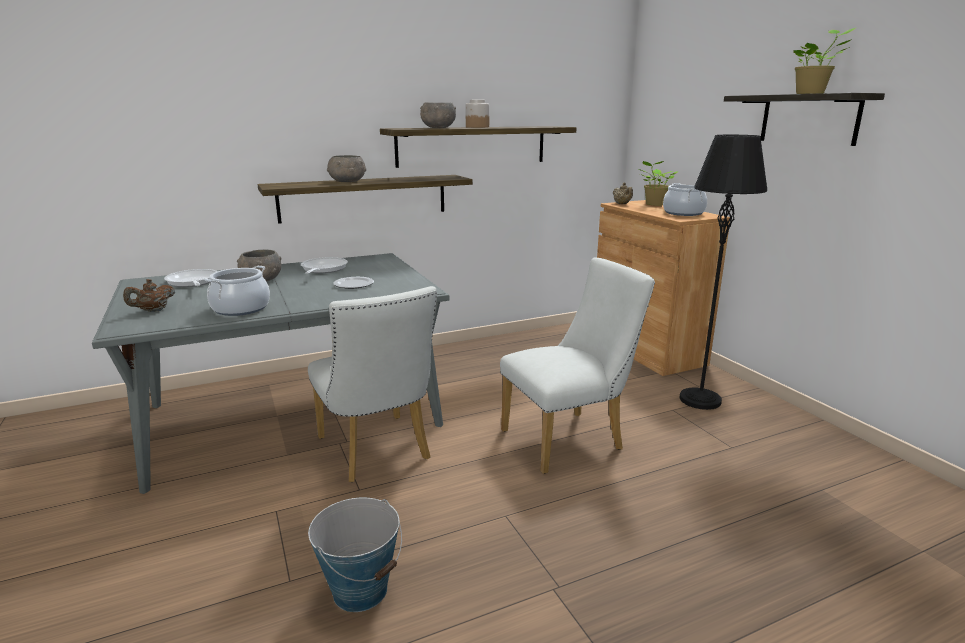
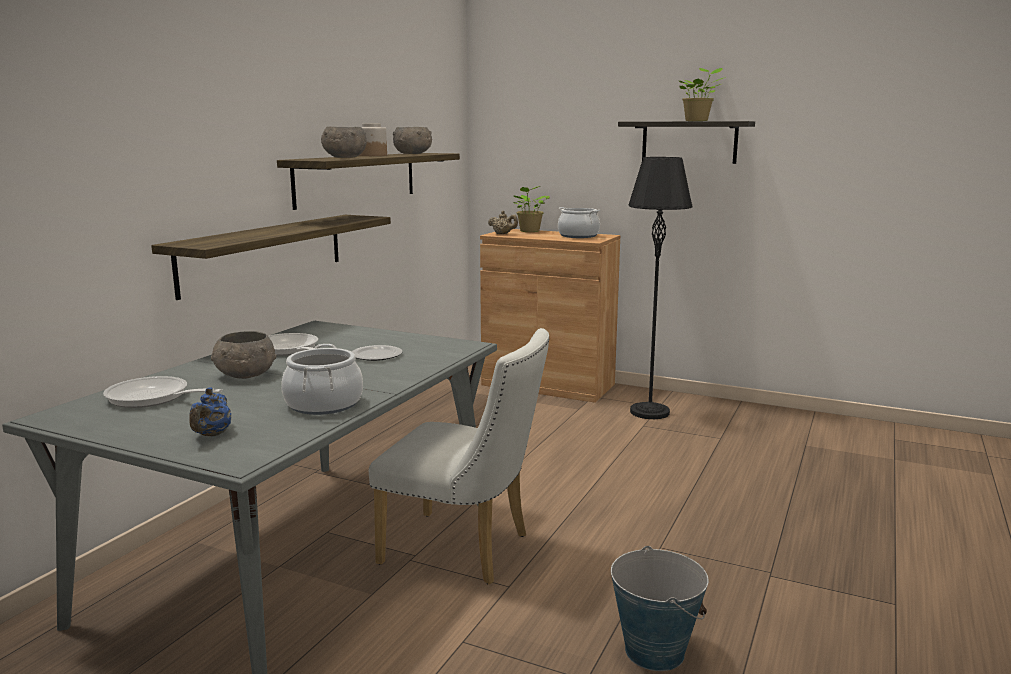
camera: 40 degrees left, 5 degrees down
brown teapot [123,279,175,312] -> blue teapot [189,388,231,437]
grey bowl [327,155,366,182] -> grey bowl moved to [393,127,432,154]
white chair [500,258,655,474] -> none

